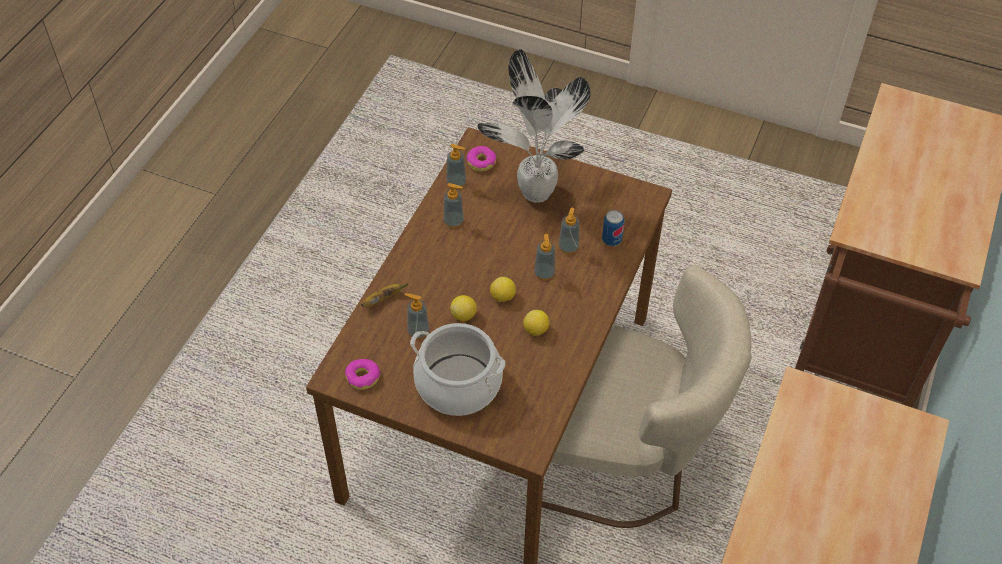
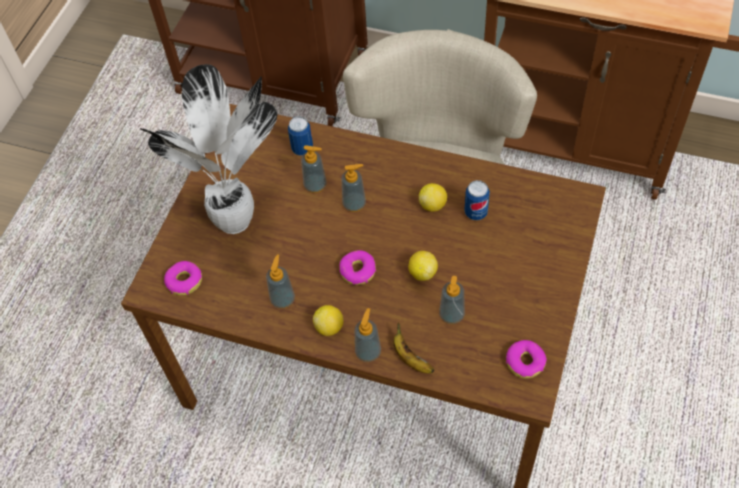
camera: 90 degrees left, 5 degrees up
cooking pot [410,323,505,416] -> none
soap dispenser [446,144,466,187] -> soap dispenser moved to [355,308,381,362]
lemon [490,277,516,302] -> lemon moved to [313,305,344,336]
none -> donut [340,250,376,285]
none -> can [464,180,490,220]

